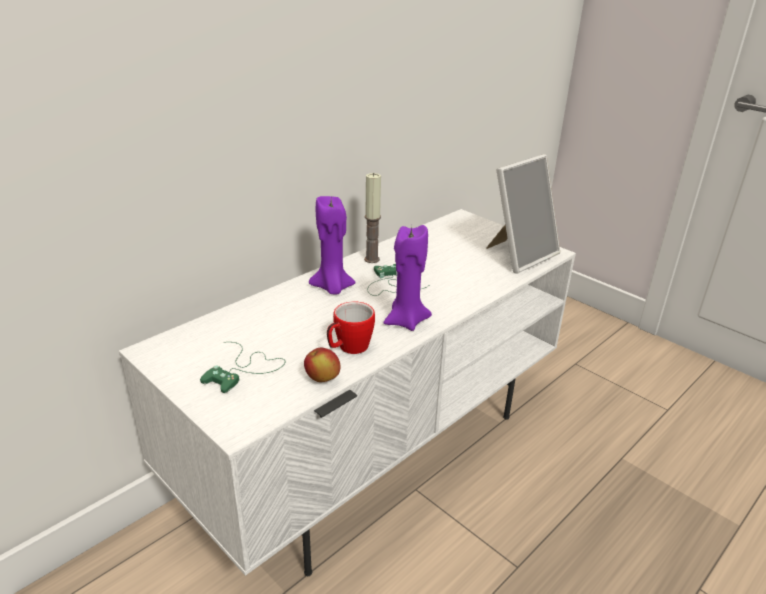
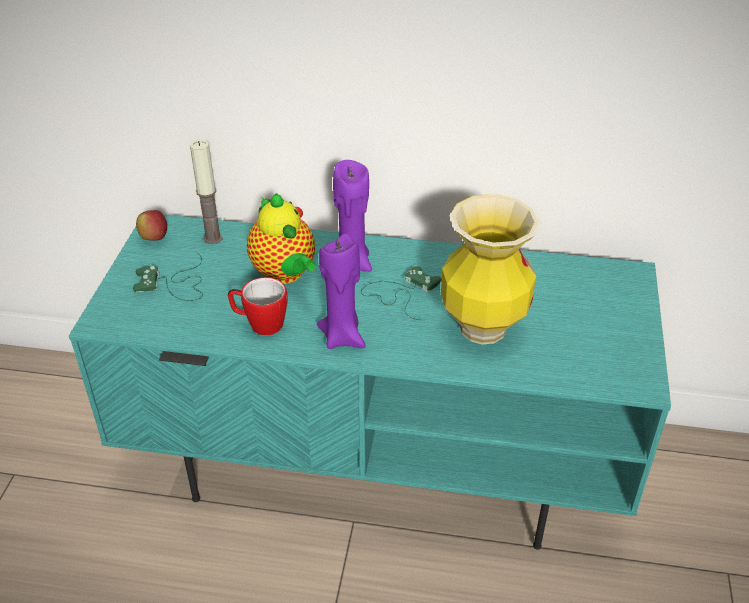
camera: 55 degrees right, 10 degrees up
white tv stand [119,209,576,576] -> turquoise tv stand [69,215,671,550]
apple [304,348,341,382] -> apple moved to [136,210,167,240]
candle [364,173,381,263] -> candle moved to [190,140,223,244]
picture frame [486,154,560,274] -> none
none -> teapot [247,193,316,284]
none -> vase [441,194,541,345]

